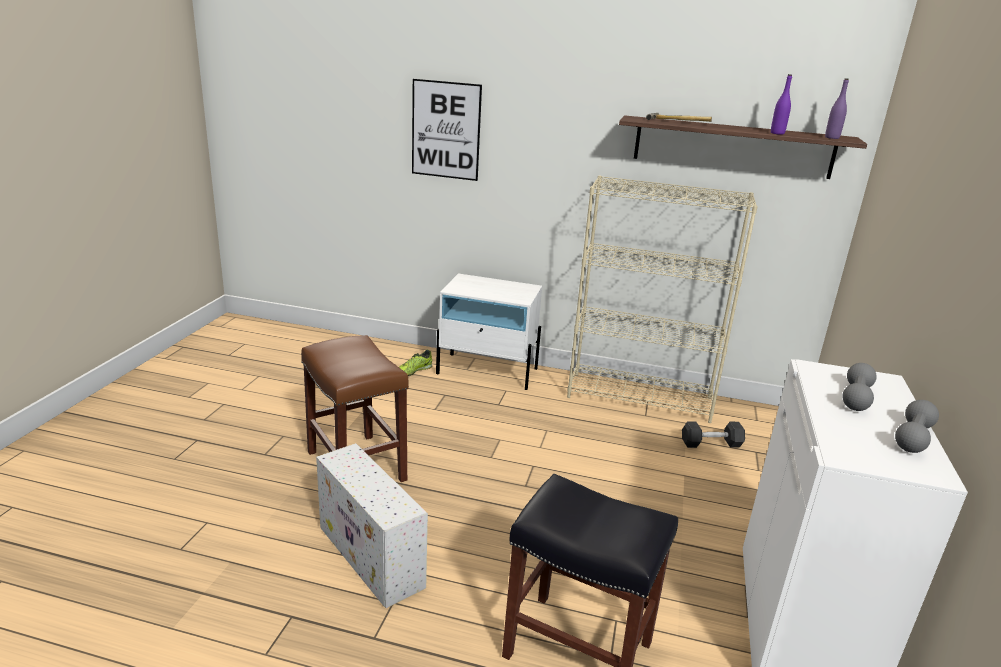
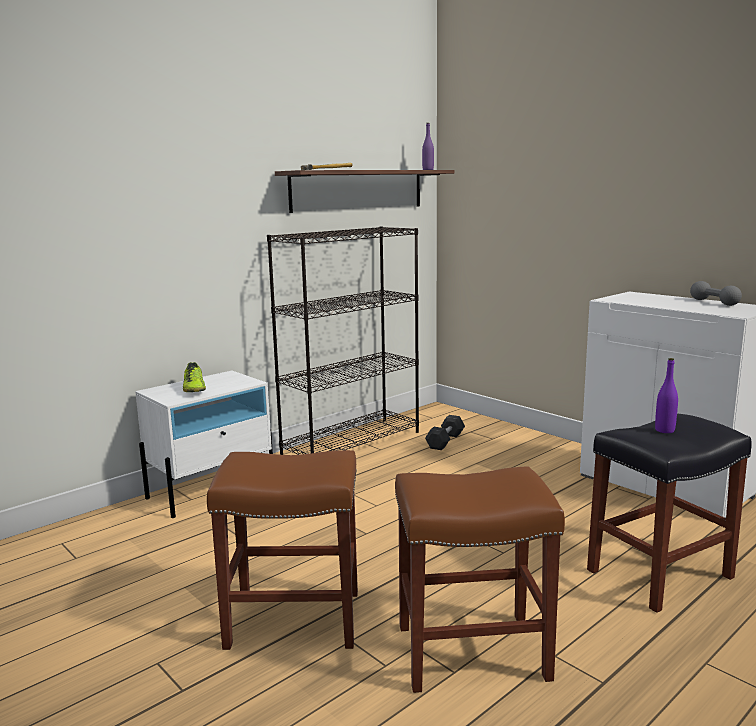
camera: 55 degrees left, 10 degrees down
white storage box [316,443,428,608] -> brown stool [395,467,565,693]
shoe [399,349,432,376] -> shoe moved to [183,362,206,392]
picture [412,79,482,181] -> none
beige bookcase [567,175,758,423] -> black bookcase [267,227,419,455]
purple bottle [771,74,792,135] -> purple bottle moved to [655,358,678,433]
grey dumbbell [842,363,877,411] -> none

